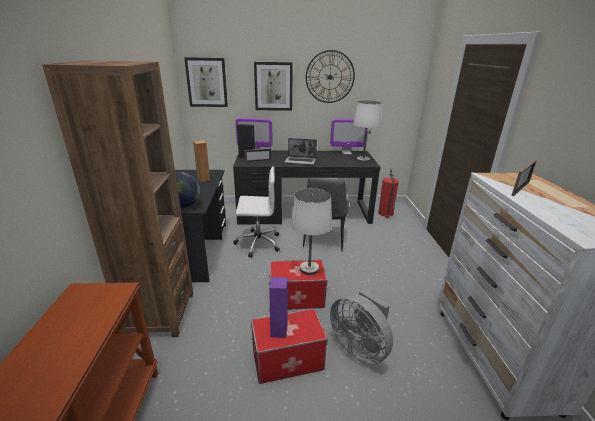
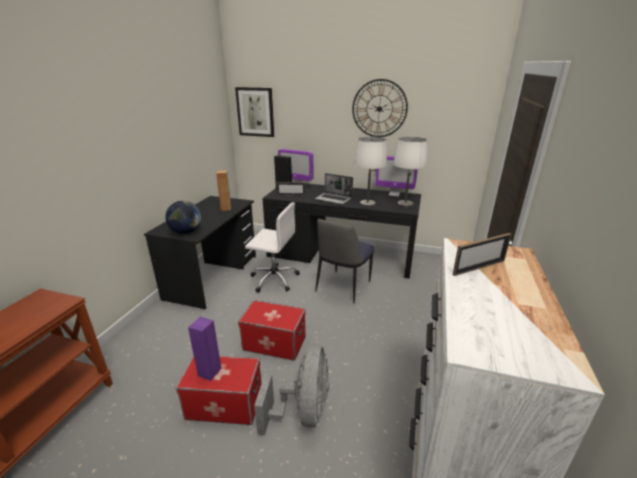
camera: 20 degrees right, 0 degrees up
brown bookcase [42,60,193,337] -> none
picture [254,62,293,111] -> none
white table lamp [290,188,332,275] -> white table lamp moved to [354,137,387,207]
grey fan [330,289,393,364] -> grey fan turned 150 degrees counterclockwise [254,344,330,435]
fire extinguisher [378,169,399,218] -> none

